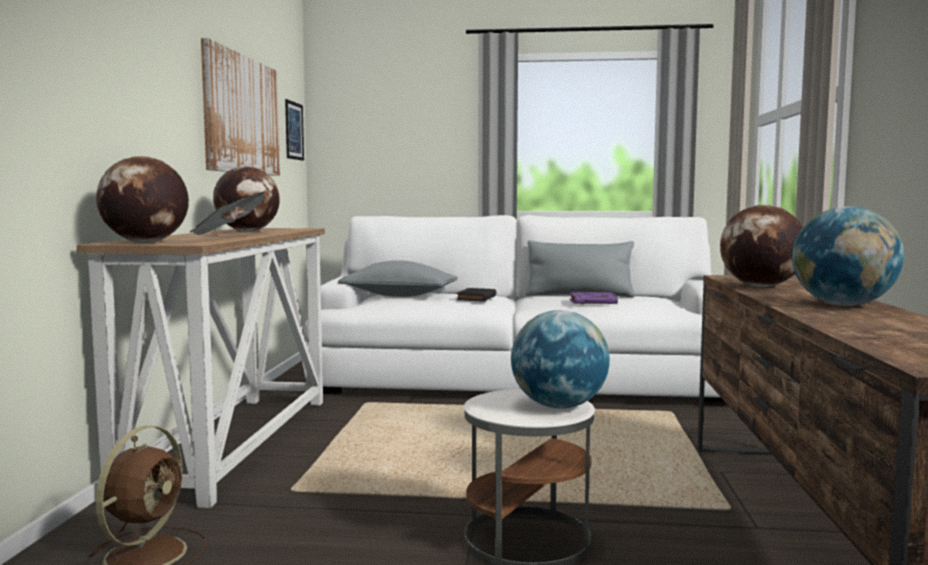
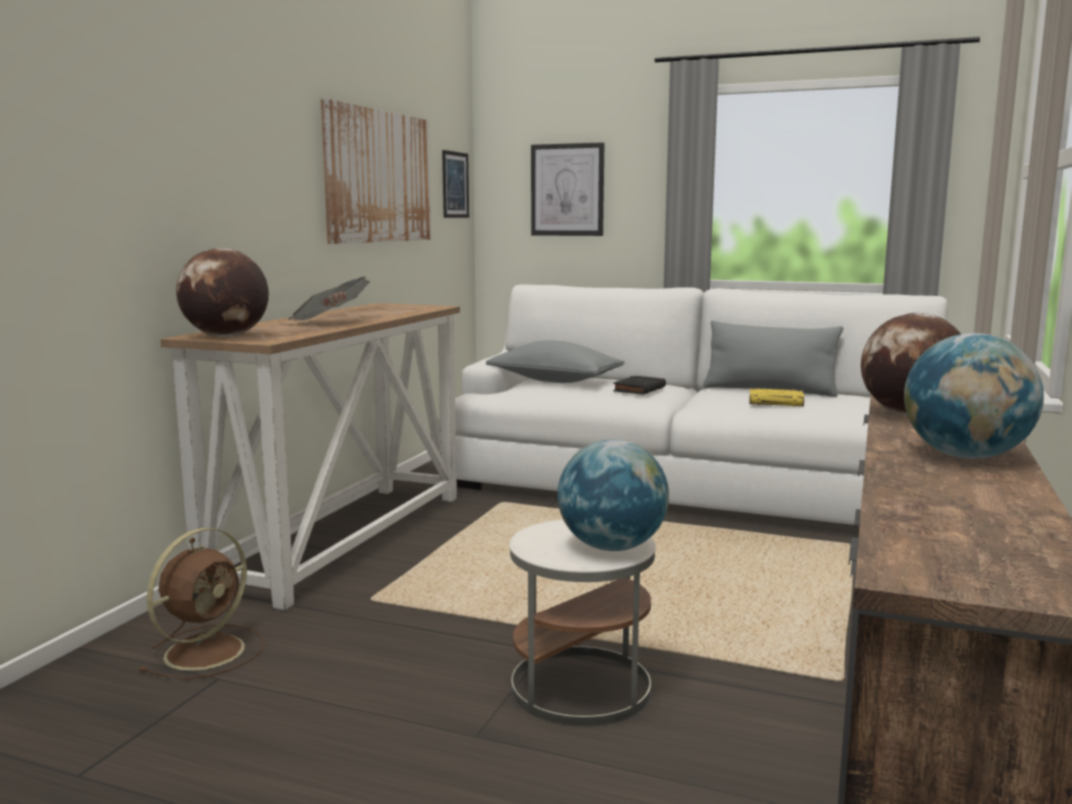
camera: 15 degrees right, 5 degrees up
globe [213,166,280,232] -> none
purple book [569,292,618,304] -> yellow book [749,388,804,406]
none -> picture [531,142,604,236]

